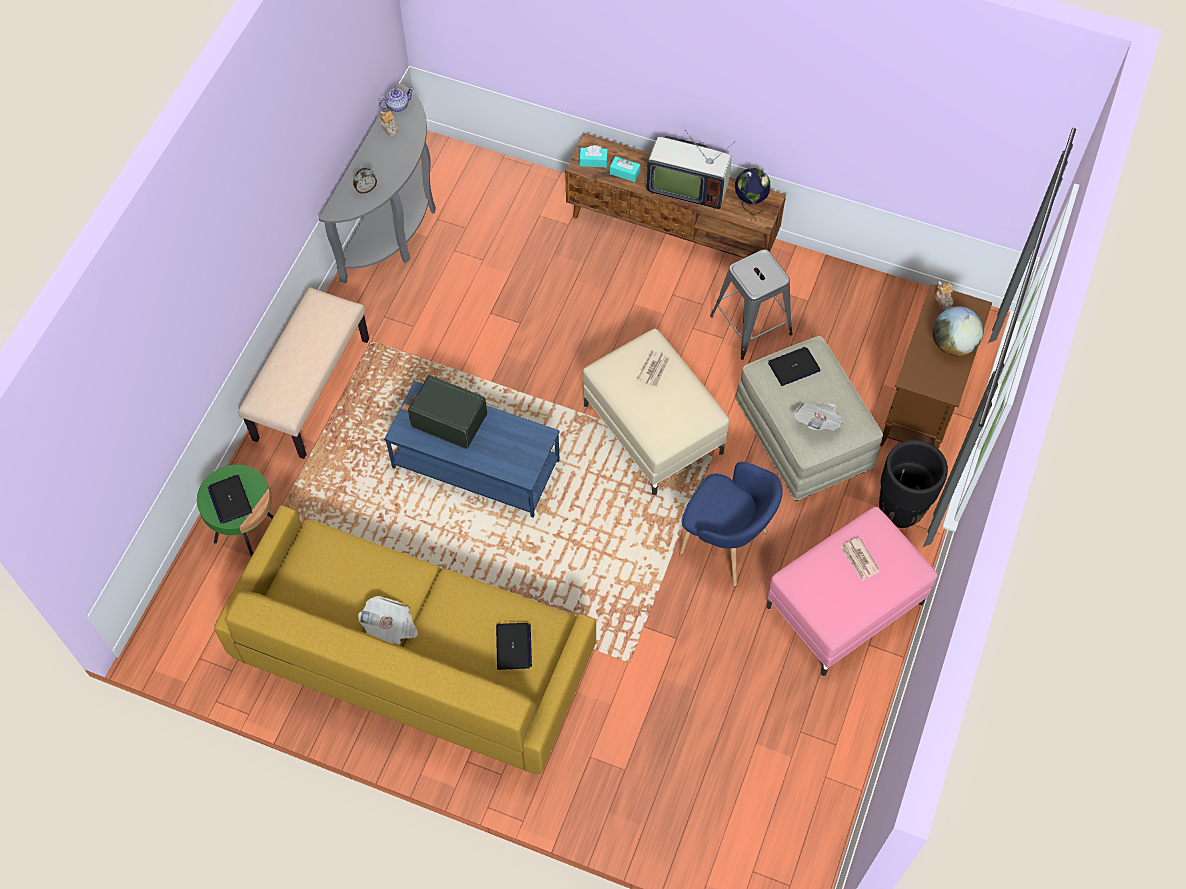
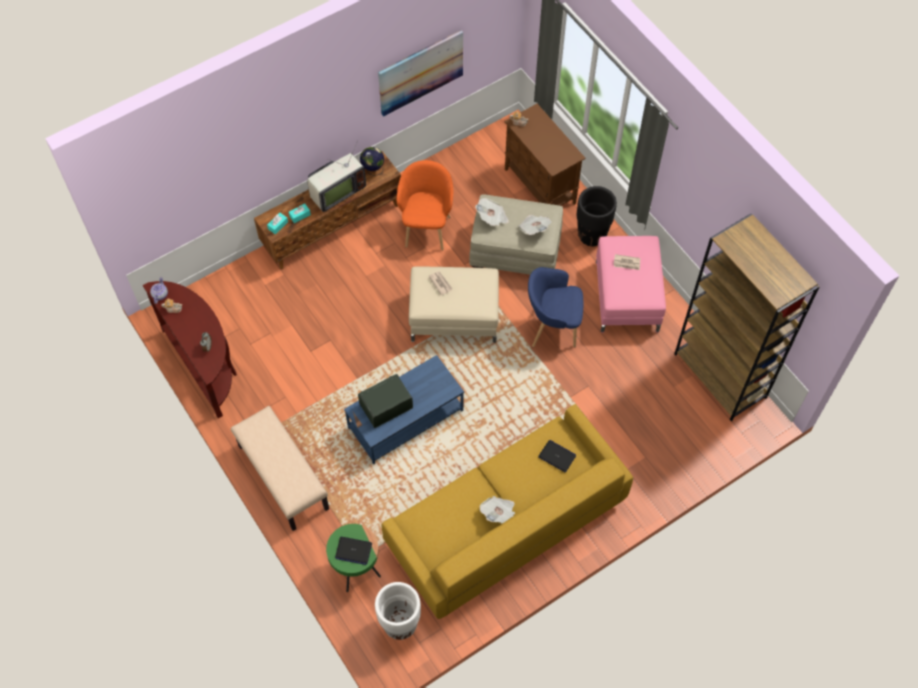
camera: 55 degrees left, 0 degrees up
grey console table [319,83,436,283] -> brown console table [143,281,237,418]
blue armchair [679,462,783,587] -> blue armchair turned 150 degrees counterclockwise [528,267,583,347]
grey stool [710,249,793,360] -> orange armchair [397,160,453,250]
laptop [768,347,821,386] -> newspaper [475,198,509,226]
globe [933,306,984,356] -> none
none -> white planter [375,582,421,640]
none -> picture [378,30,463,117]
none -> brown bookcase [674,214,820,421]

